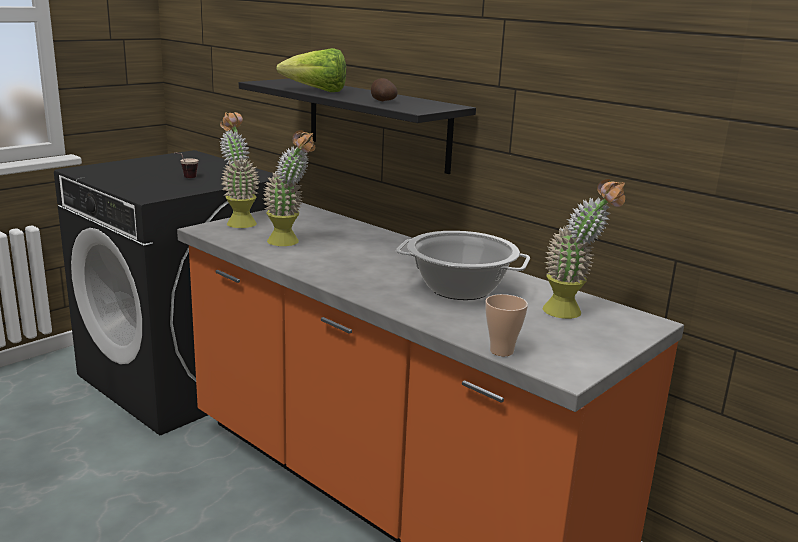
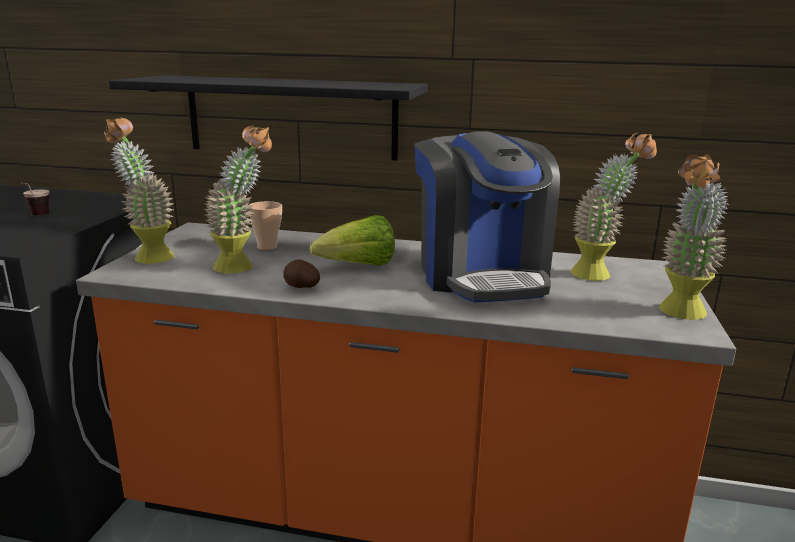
camera: 30 degrees left, 0 degrees up
lettuce [276,48,346,92] -> lettuce moved to [310,215,395,266]
potato [371,78,398,101] -> potato moved to [283,259,320,288]
cooking pot [396,231,530,300] -> coffee machine [415,131,560,303]
cup [485,294,528,356] -> cup moved to [249,201,282,250]
none -> potted plant [659,154,729,320]

